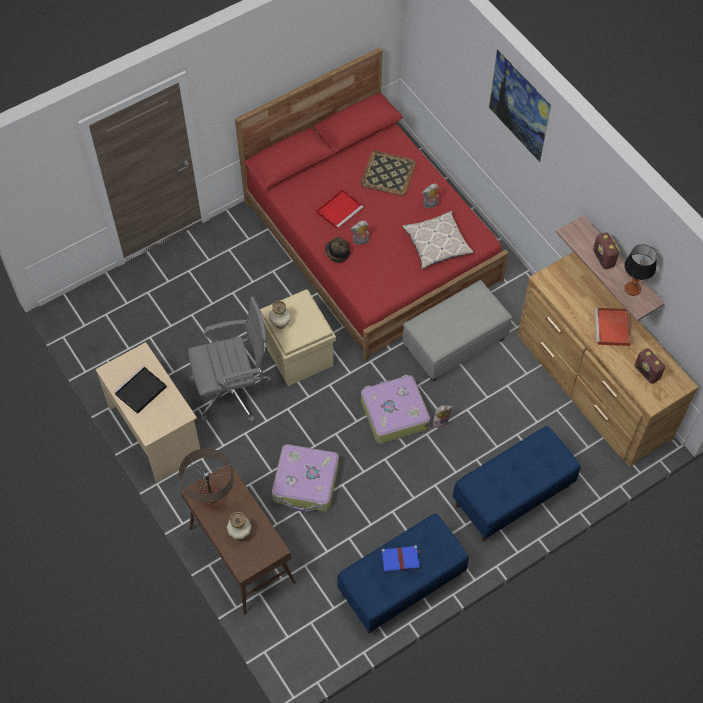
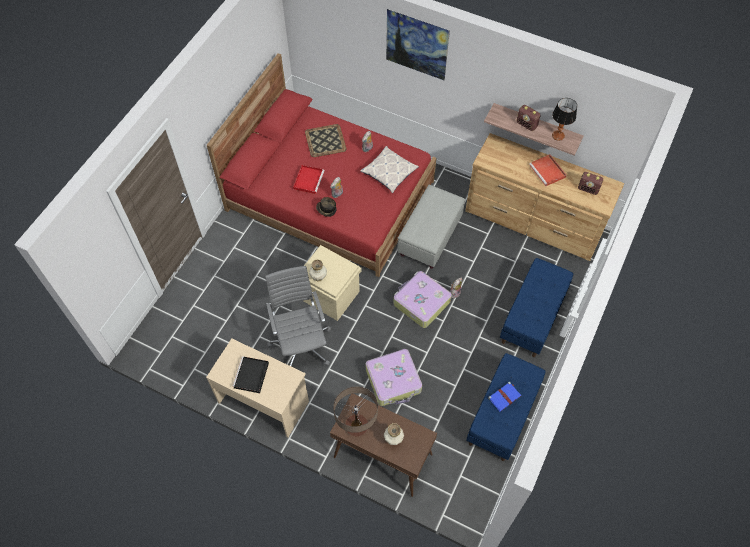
camera: 30 degrees left, 0 degrees up
grey office chair [188,297,272,423] -> grey office chair turned 60 degrees counterclockwise [265,266,332,367]

